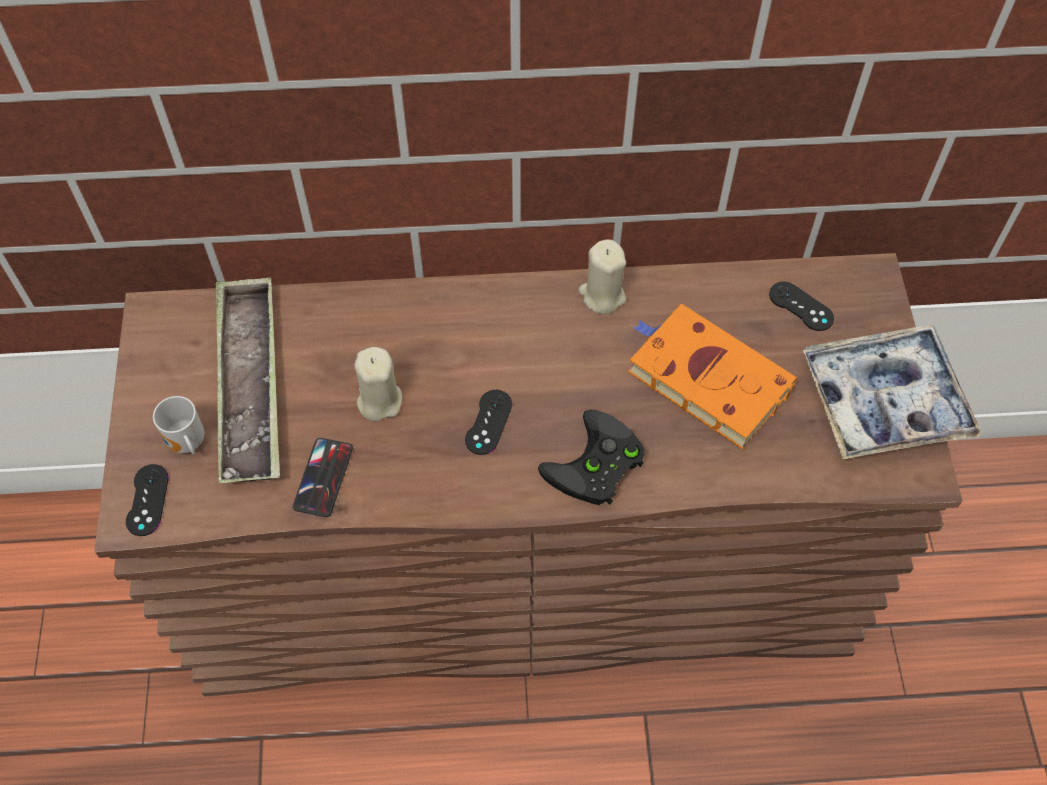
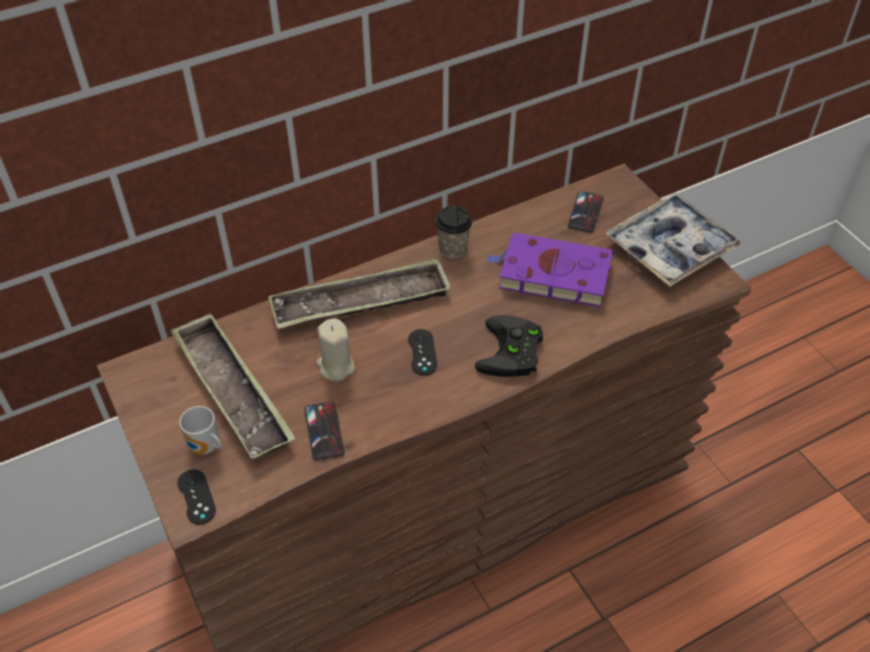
camera: 25 degrees left, 10 degrees down
beige candle [578,239,626,314] -> cup [435,205,472,258]
orange book [628,304,797,449] -> purple book [486,232,613,307]
black game controller [769,282,834,331] -> phone [568,191,604,232]
none -> tray [268,258,451,329]

